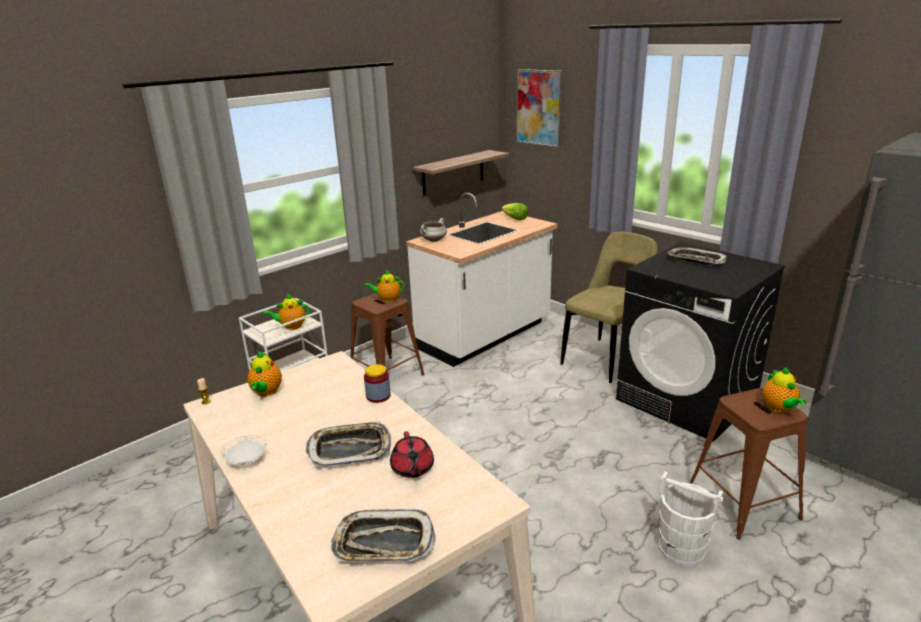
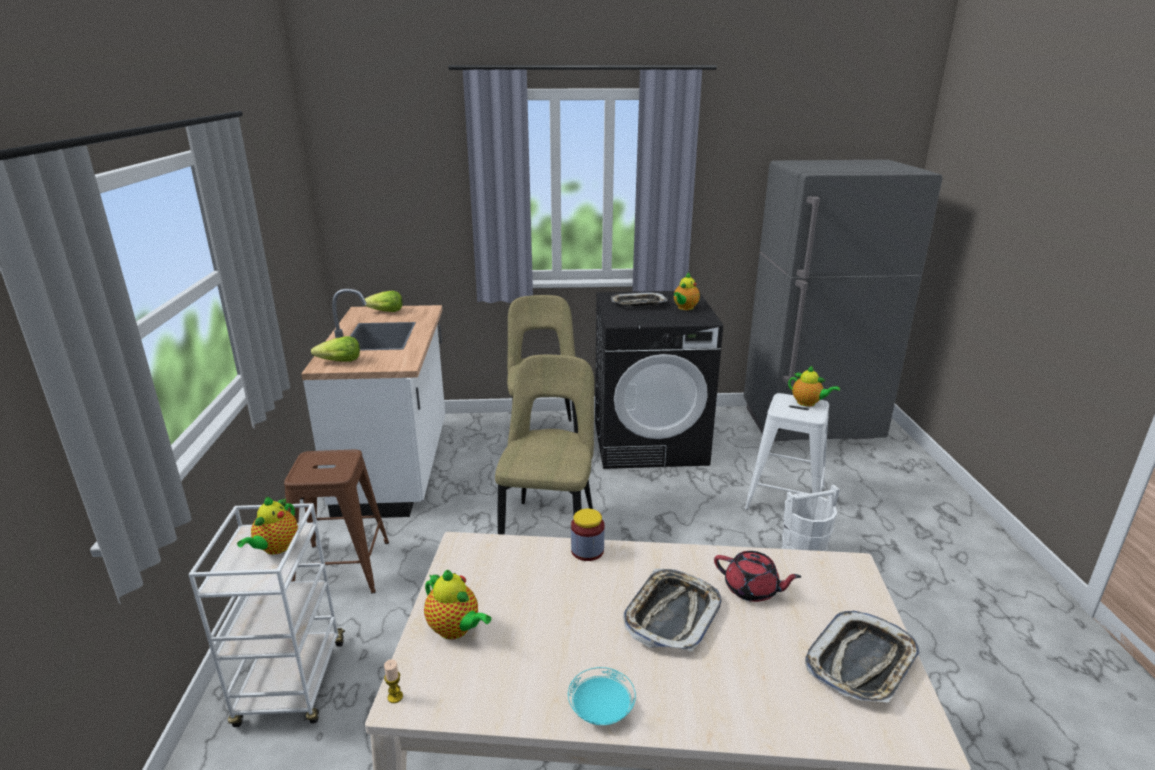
camera: 50 degrees left, 0 degrees up
white plate [221,435,267,465] -> turquoise plate [568,667,636,725]
teapot [364,270,405,302] -> teapot moved to [674,273,700,310]
shelf [413,150,509,196] -> none
white cooking pot [420,218,447,242] -> lettuce [311,336,360,362]
picture [516,69,563,148] -> none
brown stool [690,388,808,540] -> white stool [745,393,829,510]
none -> beige chair [495,355,594,535]

